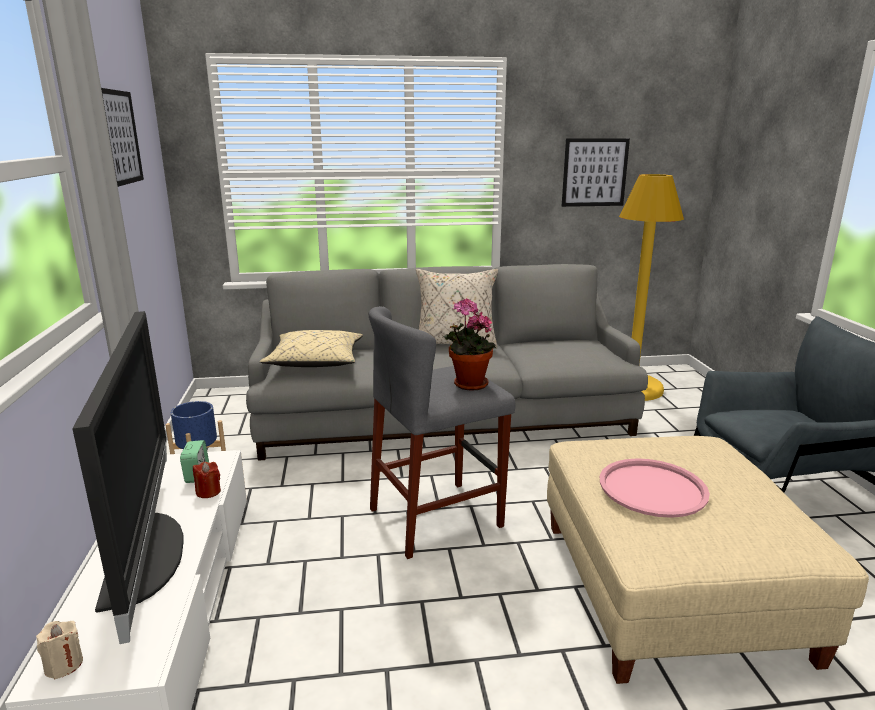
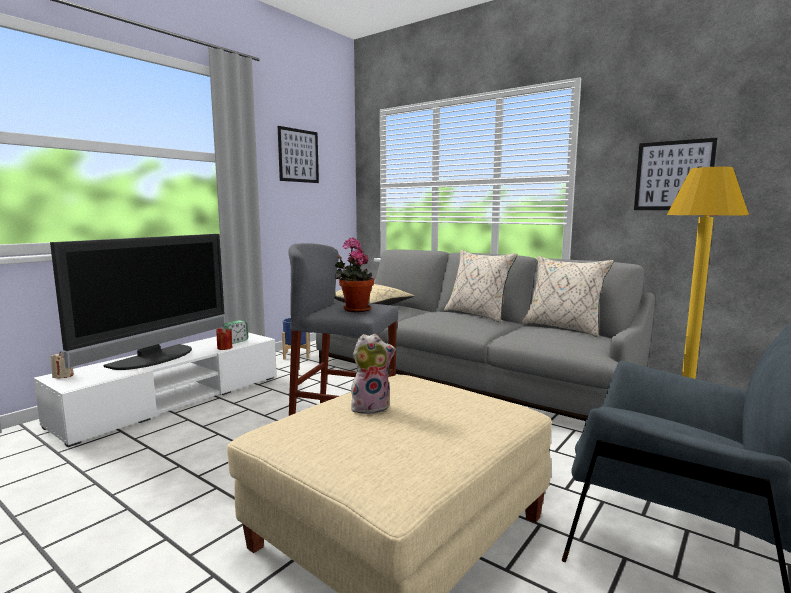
camera: 45 degrees right, 10 degrees down
pink tray [600,458,710,518] -> plush toy [351,334,396,414]
none -> beige pillow [522,256,614,337]

